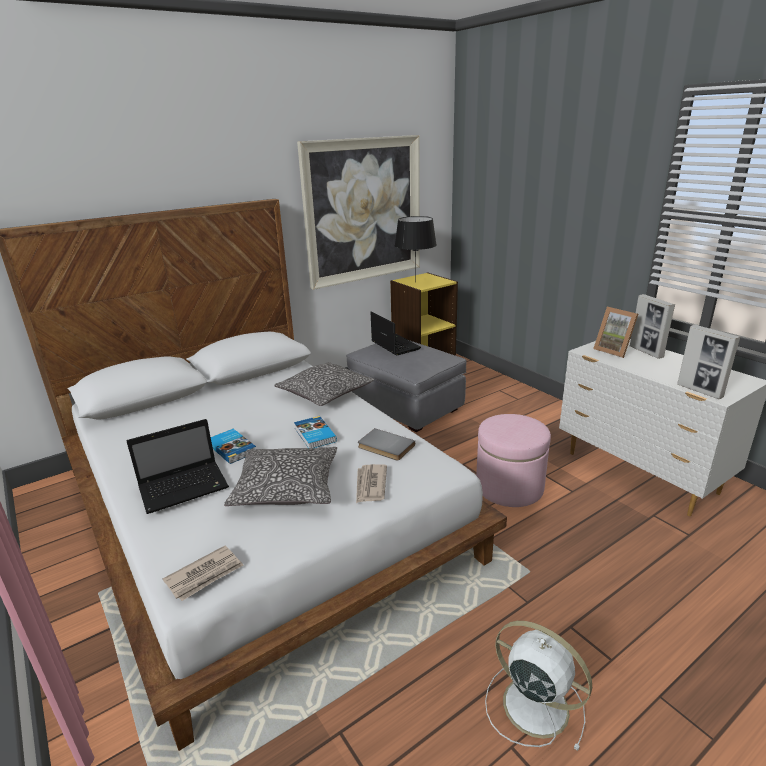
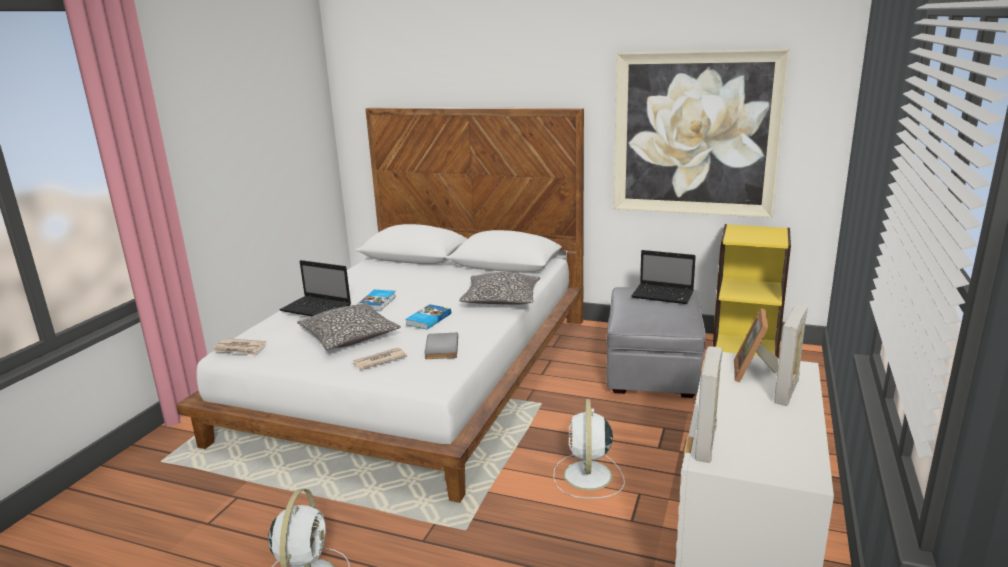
camera: 55 degrees right, 5 degrees down
laptop [371,311,421,355] -> laptop turned 90 degrees clockwise [632,250,696,304]
black table lamp [395,216,437,277] -> none
pink ottoman [476,414,551,507] -> white fan [553,399,625,499]

